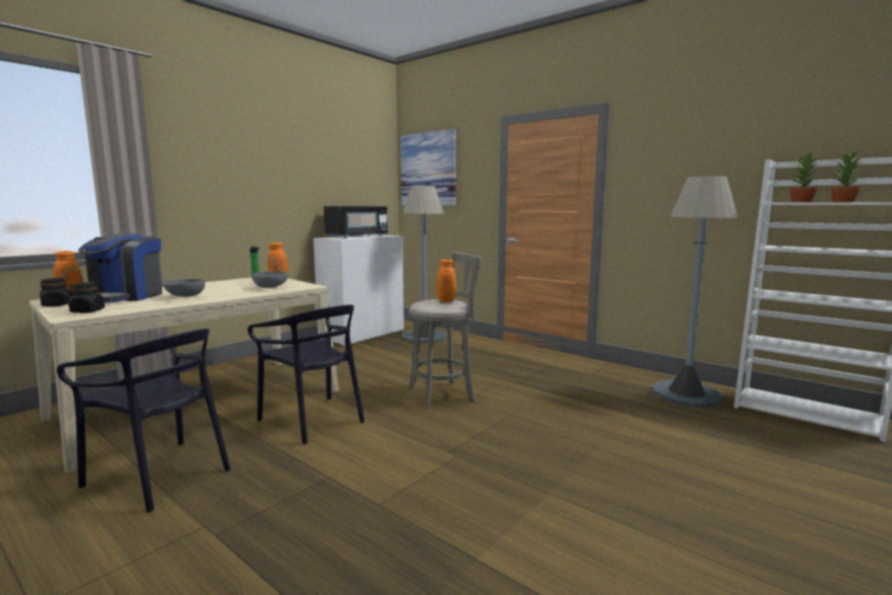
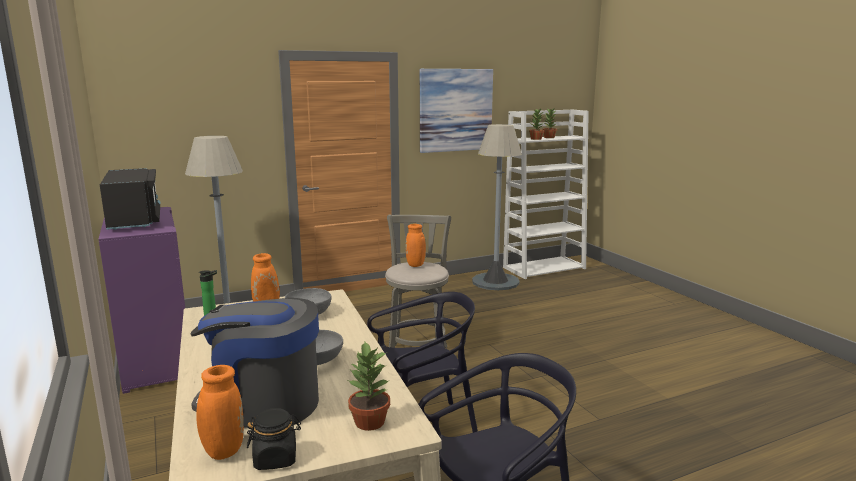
camera: 65 degrees left, 5 degrees up
black jar [68,282,105,313] -> potted plant [348,342,390,431]
coffee machine [78,233,162,303] -> coffee machine turned 150 degrees clockwise [190,298,319,428]
white cabinet [313,235,404,347] -> purple cabinet [98,207,185,394]
picture [401,129,456,206] -> picture moved to [420,69,493,153]

